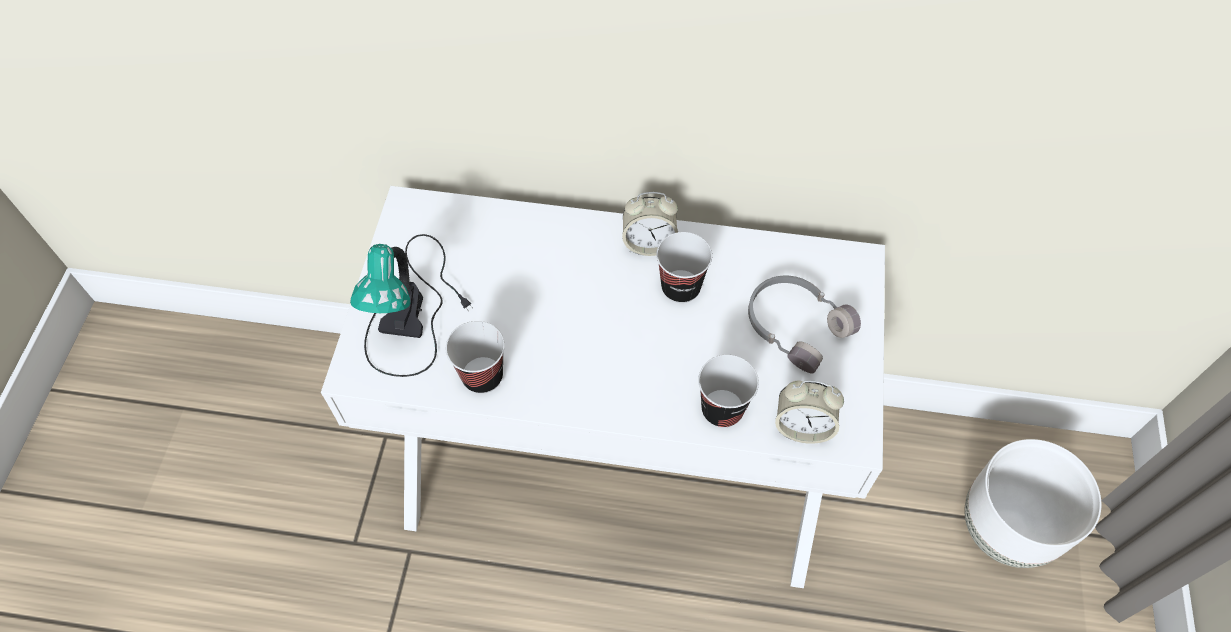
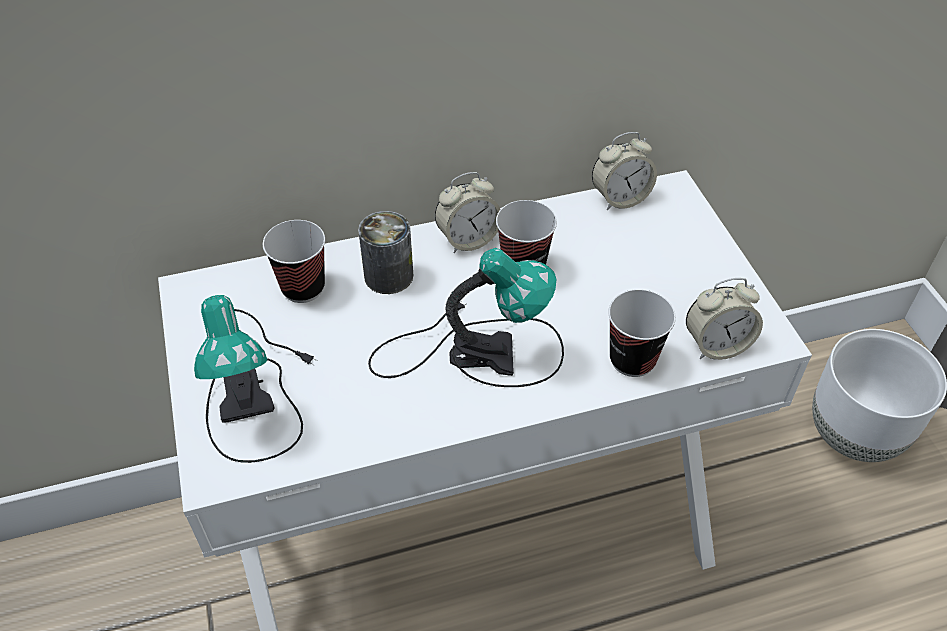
camera: 25 degrees left, 10 degrees down
cup [446,321,505,394] -> cup moved to [263,220,325,303]
grey headphones [748,276,861,374] -> none
none -> can [358,211,413,294]
none -> table lamp [368,248,564,387]
none -> alarm clock [592,132,657,210]

